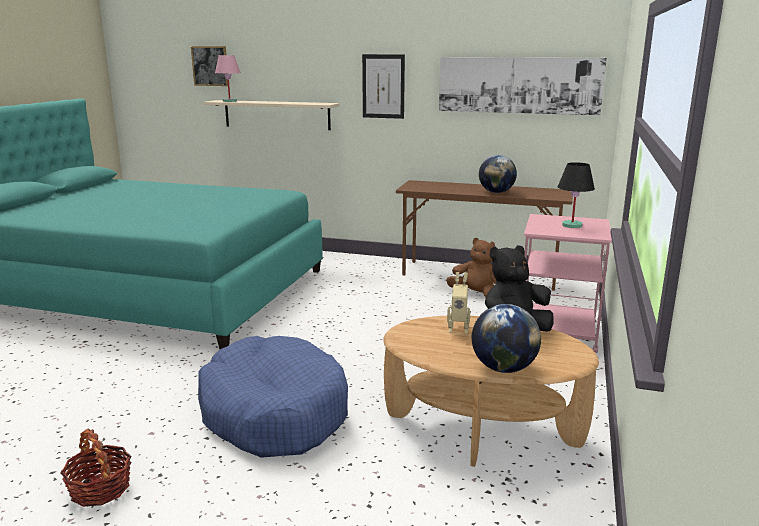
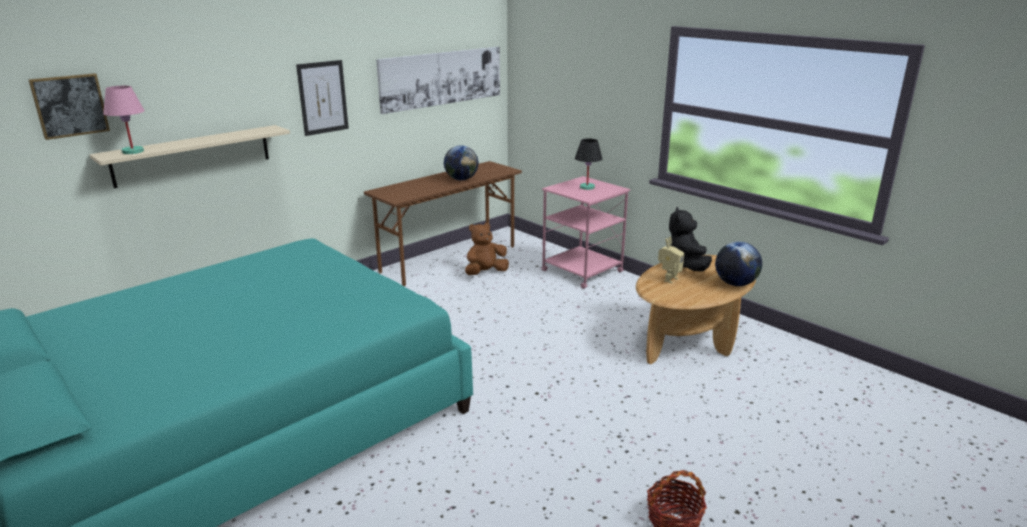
camera: 60 degrees left, 5 degrees up
blue dog bed [198,336,348,458] -> none

